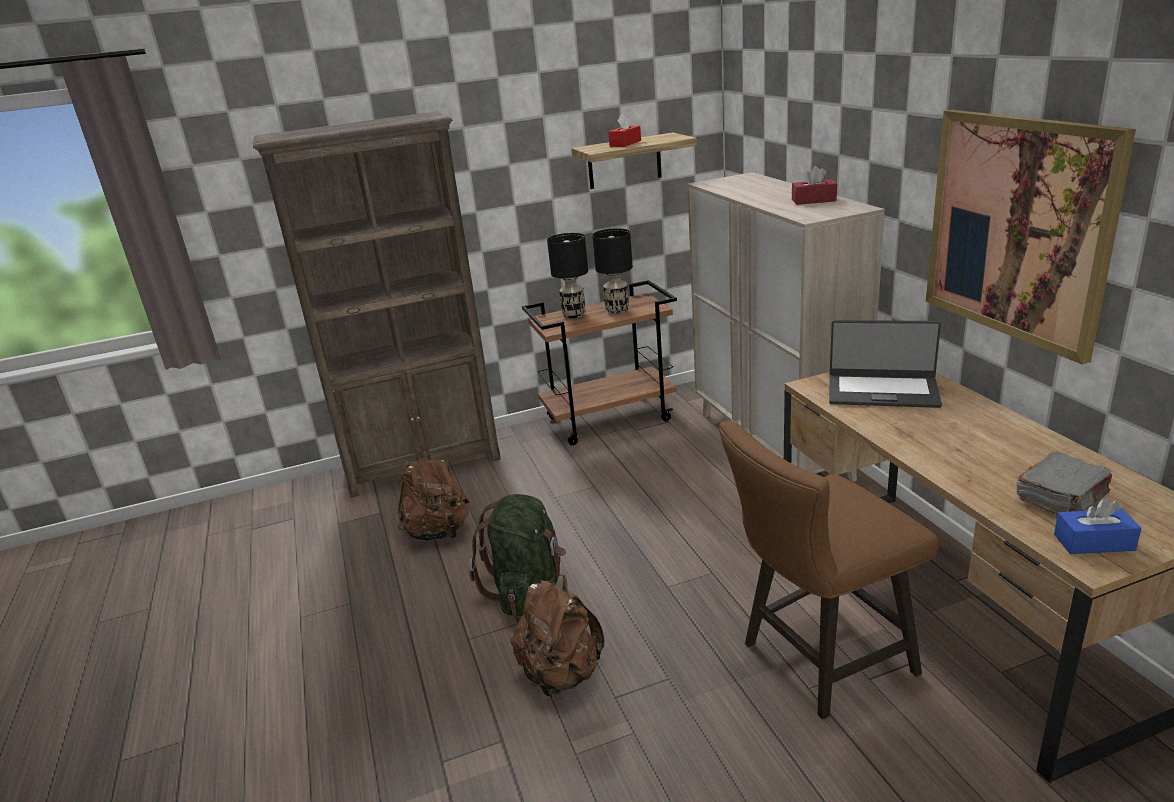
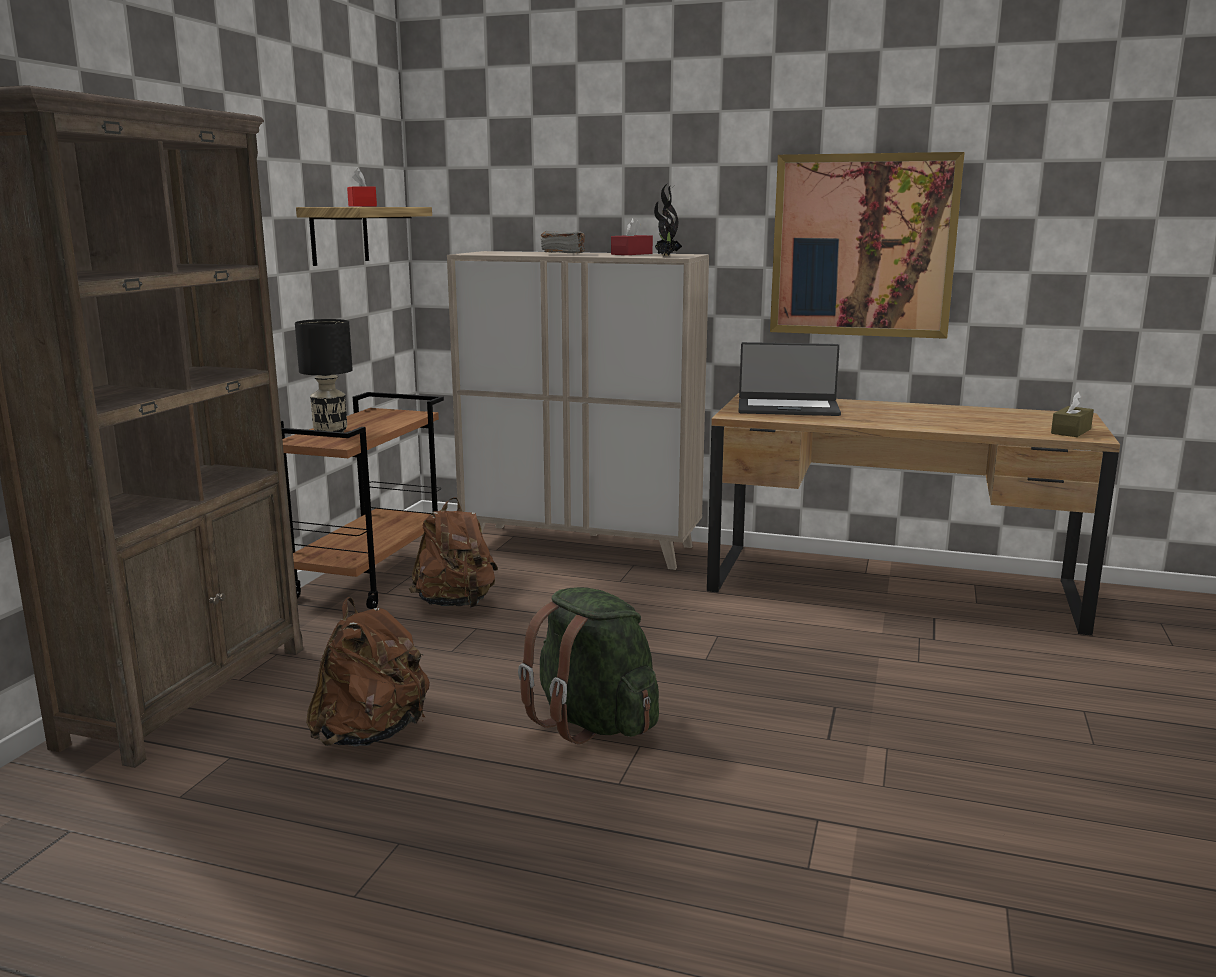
camera: 55 degrees left, 10 degrees down
brown backpack [510,574,605,697] -> brown backpack moved to [409,497,498,608]
black table lamp [592,228,633,314] -> none
brown stool [718,421,939,719] -> none
laptop [829,320,942,408] -> laptop turned 45 degrees clockwise [739,342,841,416]
grey book [1016,451,1112,515] -> grey book moved to [540,231,585,253]
blue tissue box [1054,498,1142,554] -> brown tissue box [1051,391,1094,437]
none -> potted plant [654,184,682,256]

